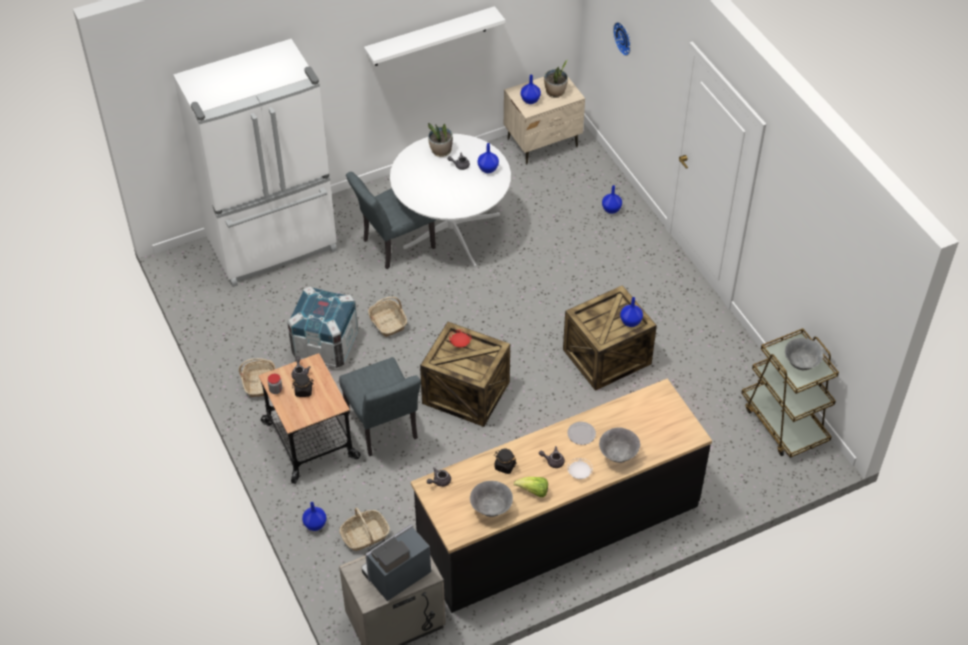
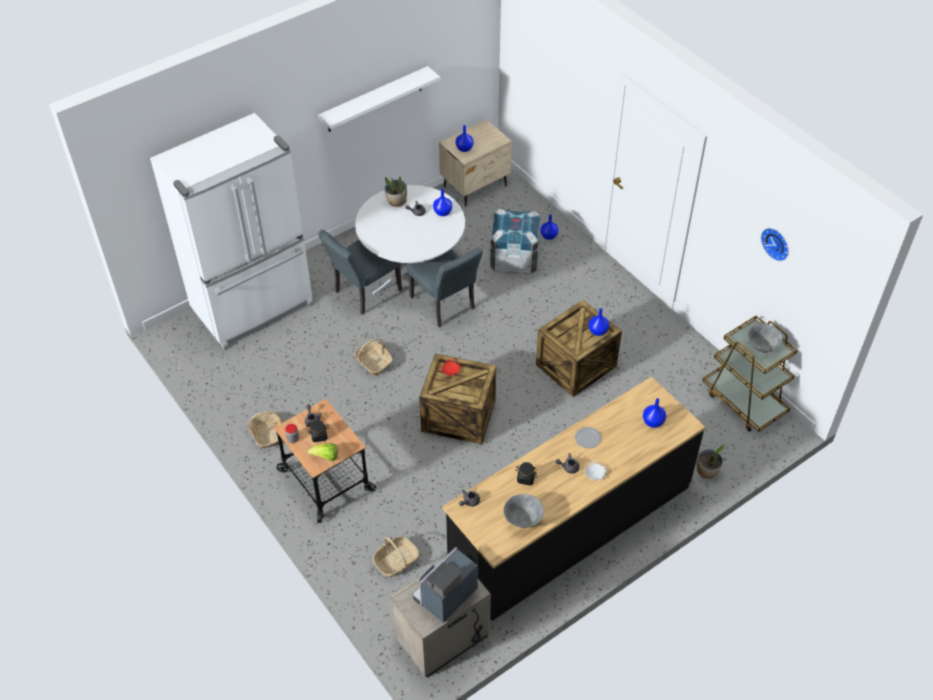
camera: 10 degrees left, 0 degrees up
crate [287,286,358,368] -> crate moved to [490,209,541,274]
blue vase [302,502,327,531] -> blue vase moved to [643,398,666,428]
grey chair [339,357,421,456] -> grey chair moved to [406,247,483,327]
lettuce [514,477,548,497] -> lettuce moved to [307,443,338,461]
potted plant [544,60,568,98] -> potted plant moved to [697,444,726,479]
grey bowl [599,427,640,463] -> none
wall clock [613,22,631,56] -> wall clock moved to [761,228,789,261]

